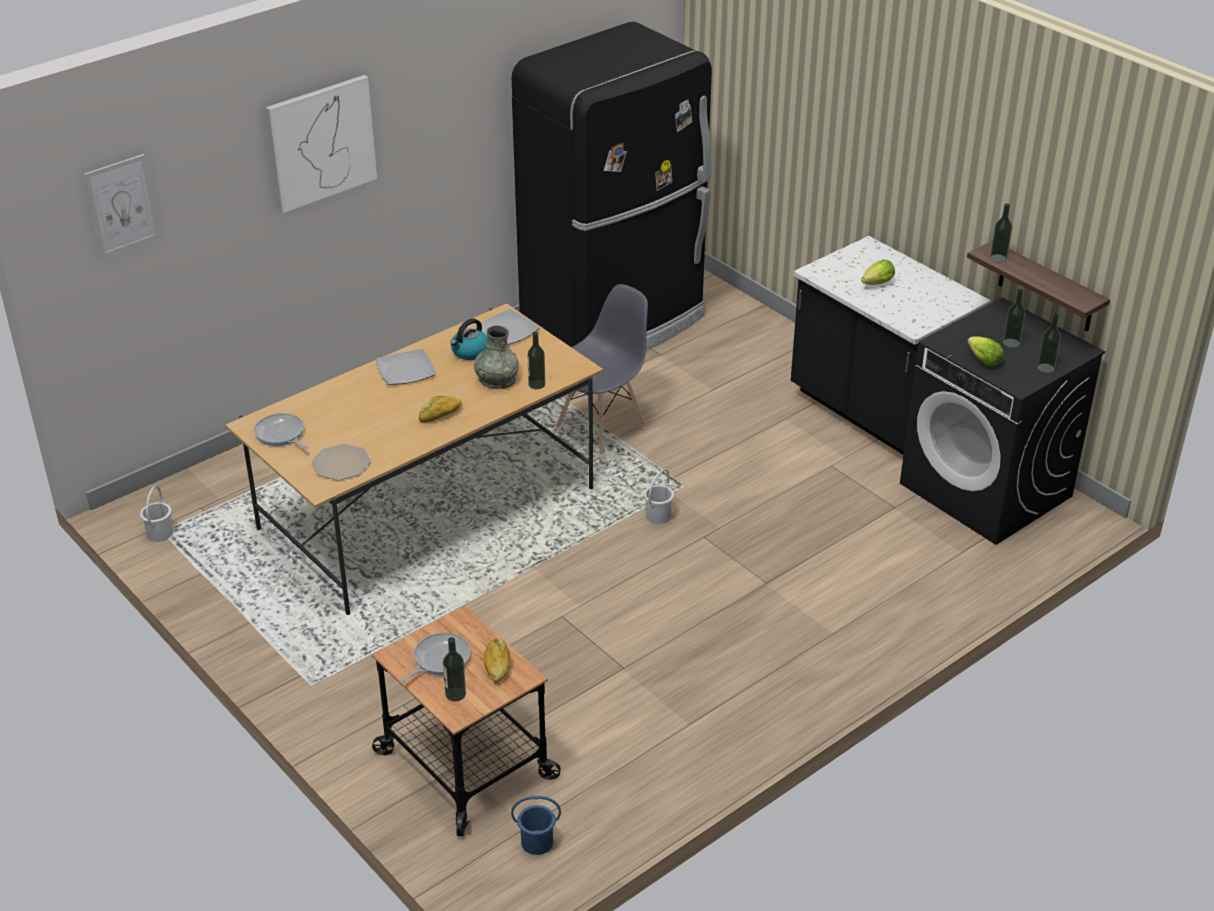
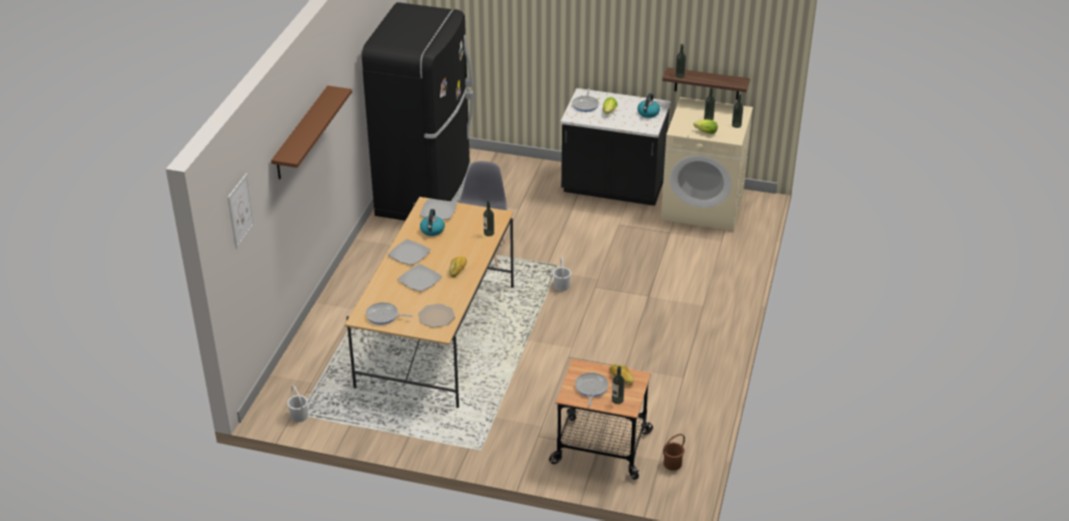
camera: 35 degrees left, 0 degrees up
picture [266,75,377,213] -> brown shelf [271,86,352,180]
grey vase [474,325,519,389] -> none
blue bucket [511,796,561,855] -> brown bucket [663,434,685,471]
black washing machine [900,297,1105,545] -> beige washing machine [661,97,753,231]
none -> plate [398,264,442,292]
none -> frying pan [572,88,599,112]
none -> kettle [637,93,660,118]

